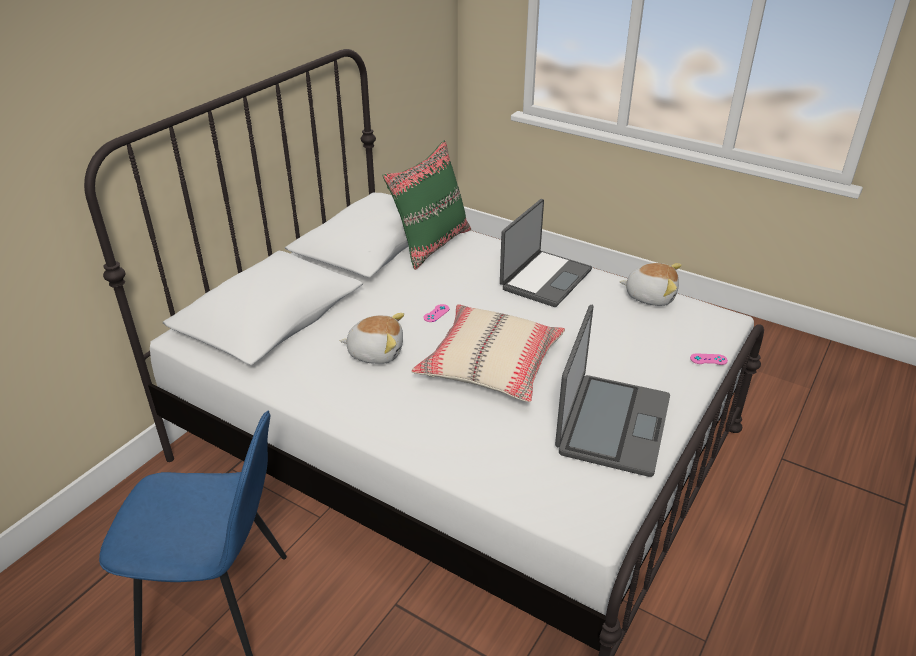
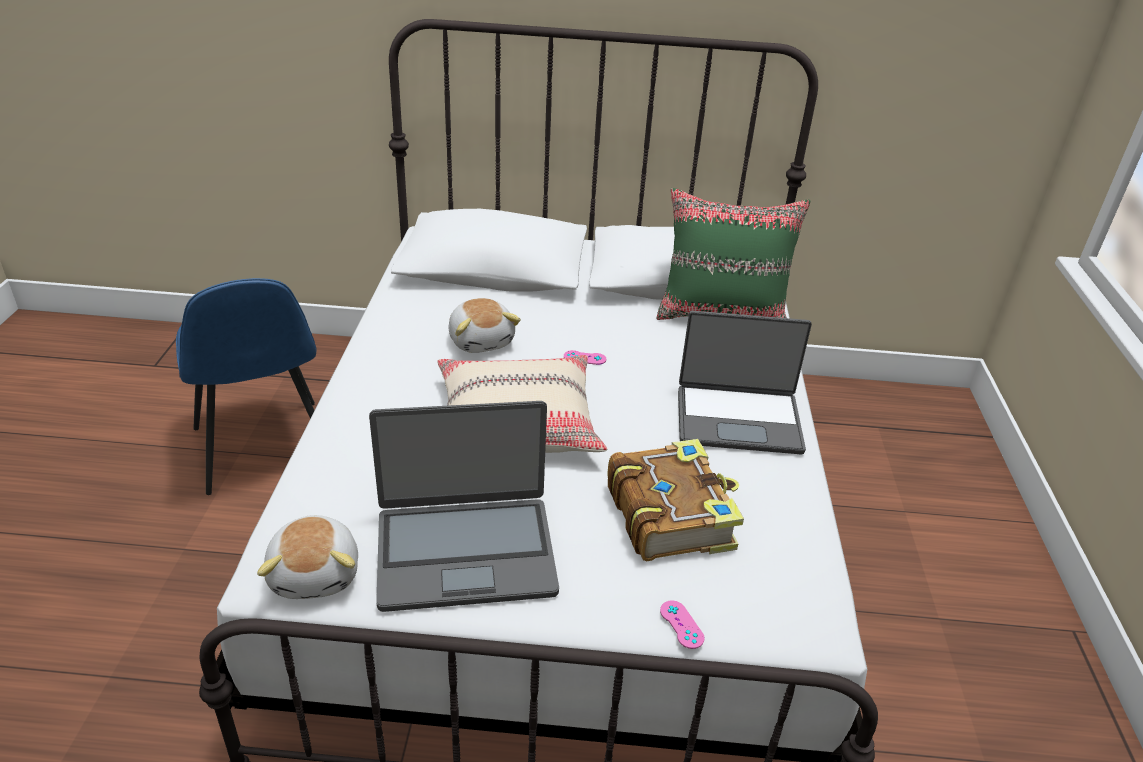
camera: 60 degrees right, 0 degrees up
plush toy [619,263,681,306] -> plush toy moved to [257,515,358,599]
none -> book [608,439,744,561]

